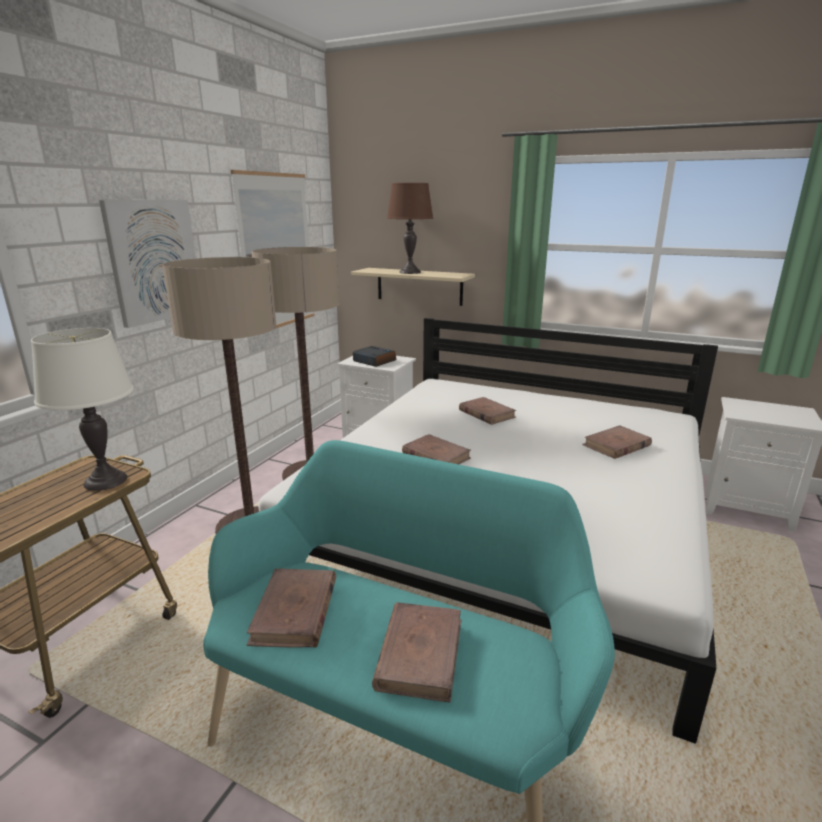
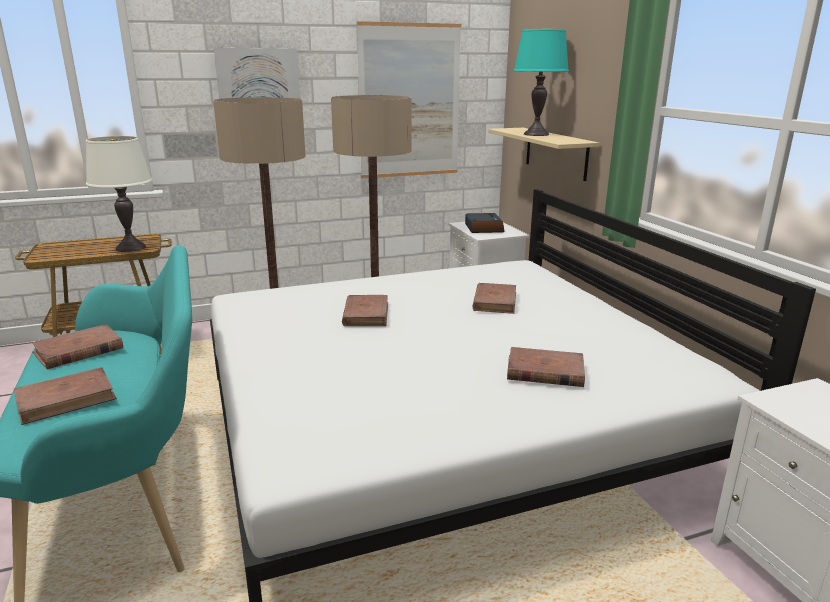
camera: 45 degrees right, 0 degrees up
brown table lamp [387,183,433,274] -> turquoise table lamp [514,29,569,136]

